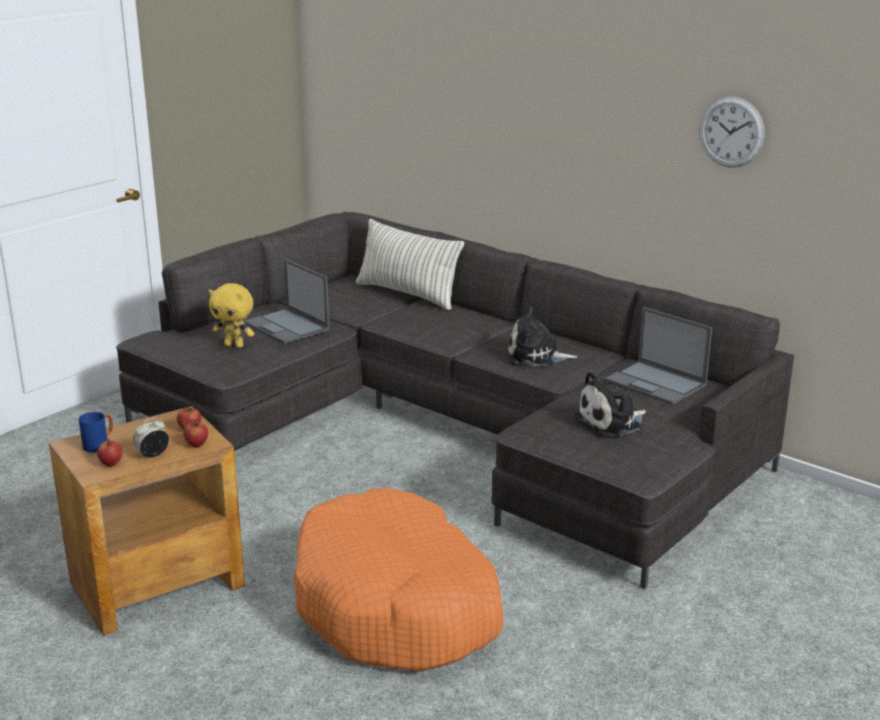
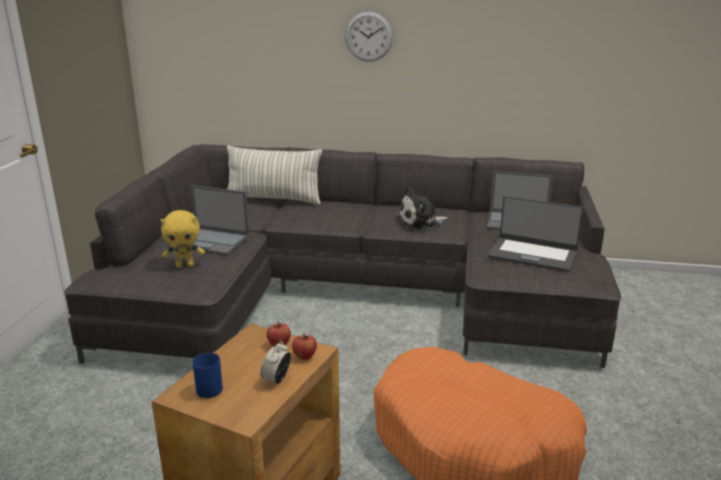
camera: 30 degrees left, 0 degrees up
apple [97,438,123,466] -> none
plush toy [575,371,646,437] -> laptop [488,196,584,272]
wall clock [699,97,765,168] -> wall clock moved to [345,12,393,62]

